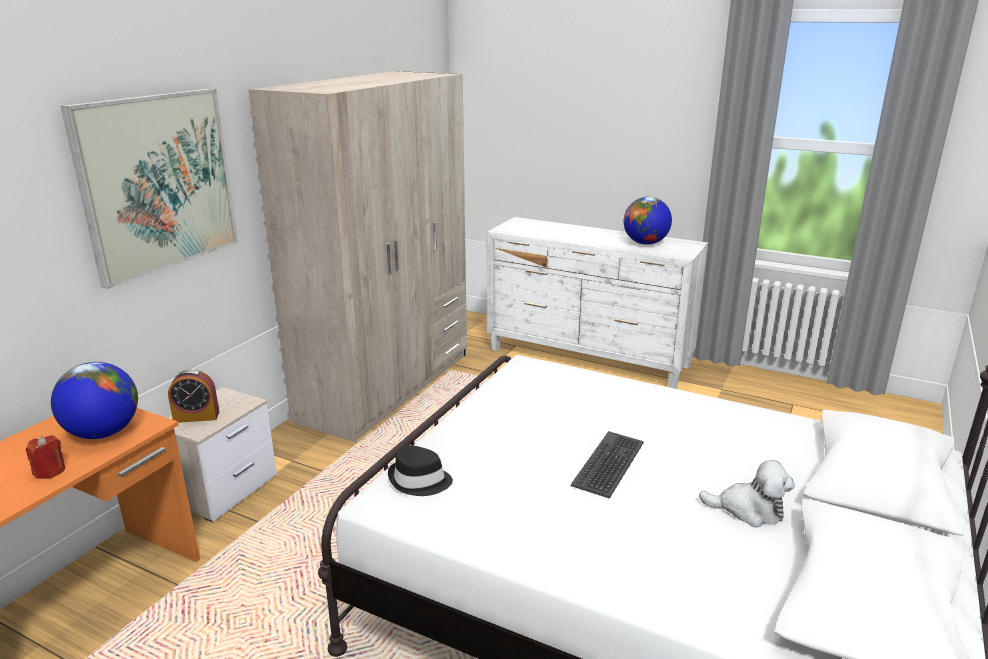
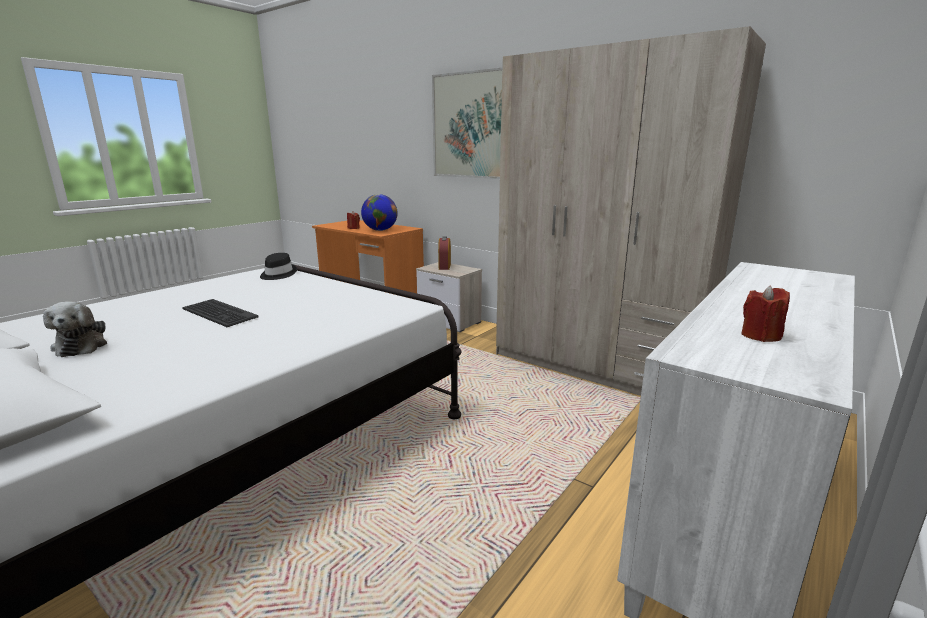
camera: 100 degrees right, 5 degrees down
globe [624,197,672,245] -> red candle [742,286,790,342]
plush toy [699,460,795,528] -> plush toy turned 45 degrees counterclockwise [43,301,107,357]

